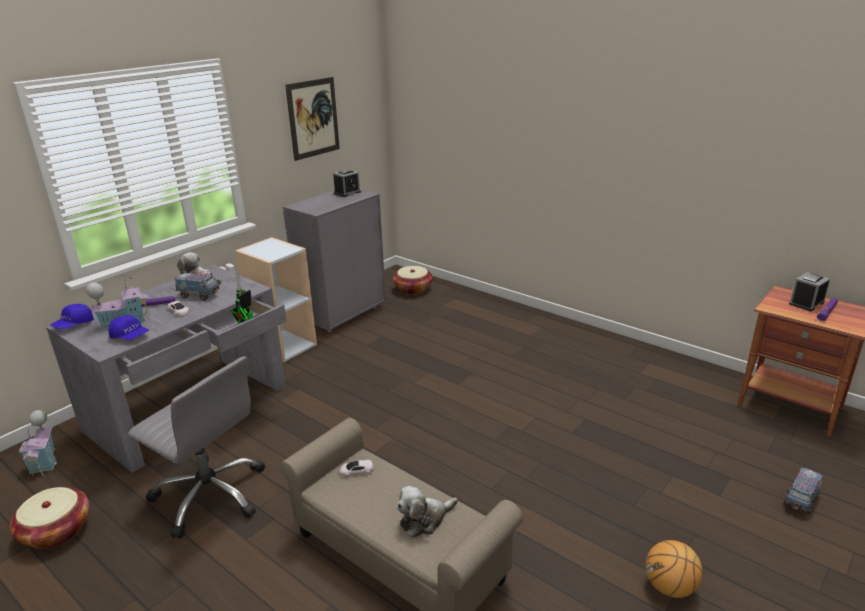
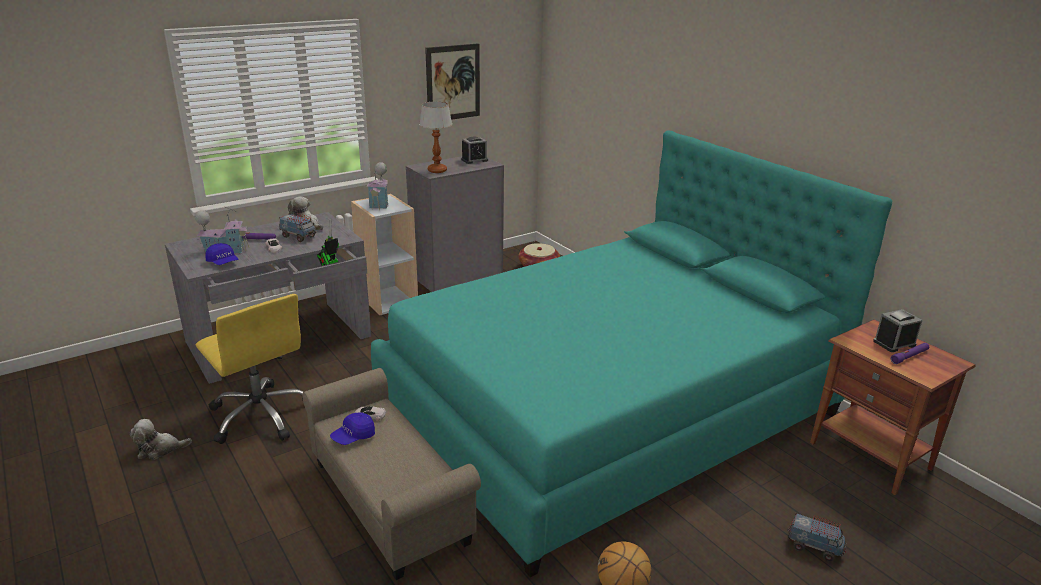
camera: 15 degrees right, 0 degrees up
basket [10,487,90,549] -> none
toy house [19,410,57,476] -> toy house moved to [367,162,389,210]
blue cap [50,304,94,329] -> blue cap moved to [330,413,375,445]
grey office chair [128,356,265,538] -> yellow office chair [196,294,304,444]
plush toy [397,486,458,538] -> plush toy moved to [130,419,192,460]
toy truck [784,466,823,514] -> toy truck turned 120 degrees counterclockwise [787,513,847,561]
none -> turquoise bed [371,130,892,578]
none -> table lamp [419,102,452,173]

